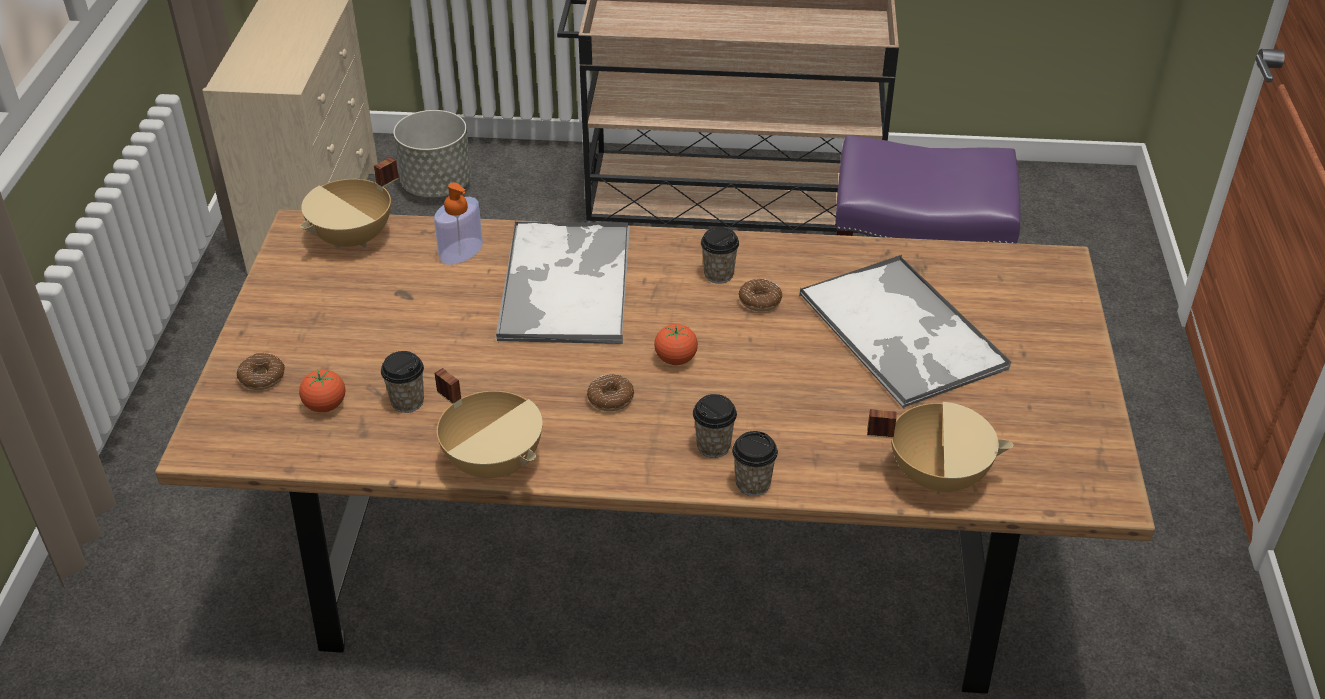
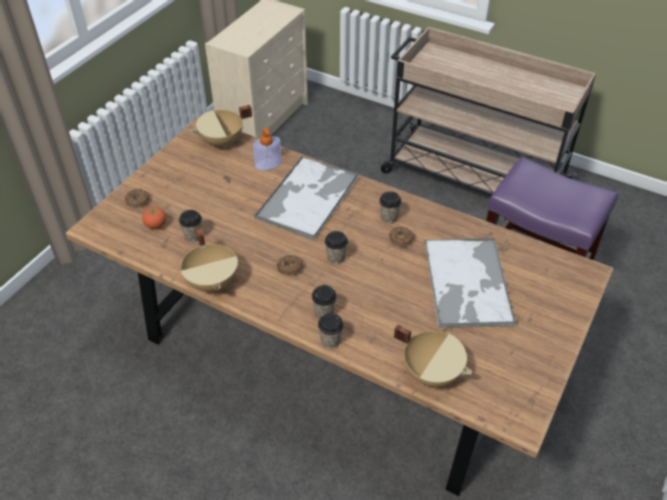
camera: 25 degrees right, 5 degrees up
grey planter [393,110,472,198] -> none
tomato [654,323,698,365] -> cup [325,231,348,264]

